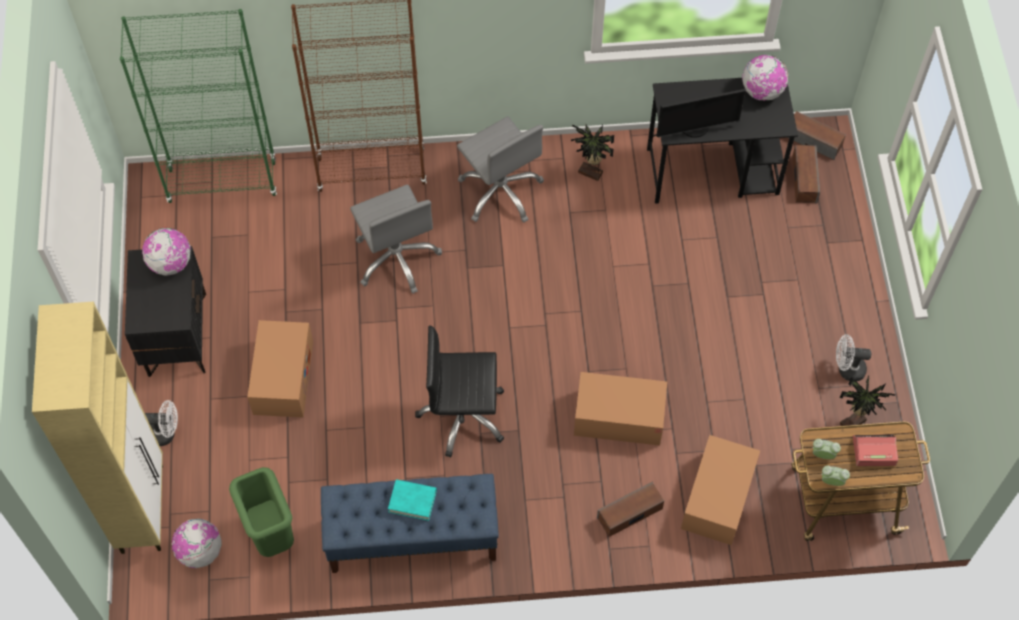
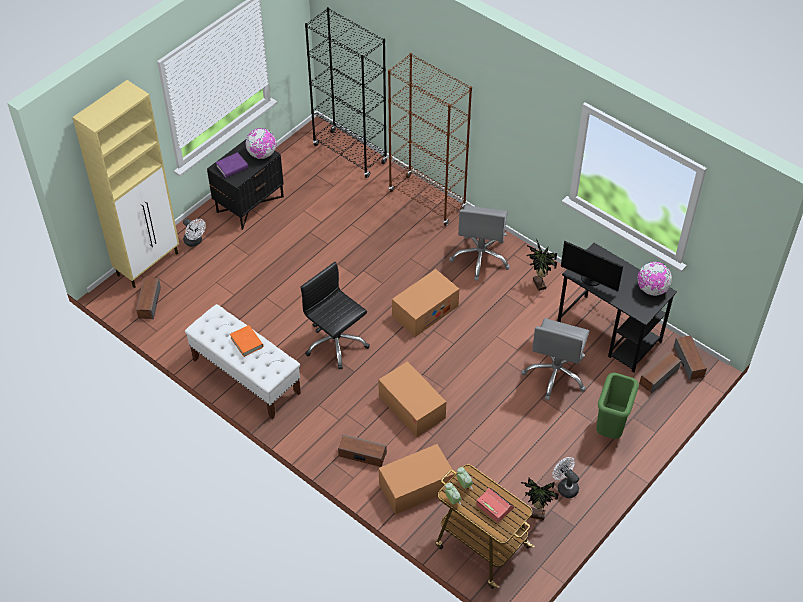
camera: 45 degrees right, 10 degrees down
green bookcase [120,9,277,203] -> black bookcase [305,7,387,178]
globe [172,519,222,568] -> speaker [136,278,161,320]
green trash can [229,467,294,557] -> green trash can moved to [596,373,639,439]
cardboard box [247,320,313,418] -> cardboard box moved to [392,269,459,337]
blue bench [321,474,499,573] -> white bench [185,304,301,419]
grey office chair [350,184,442,294] -> grey office chair moved to [522,318,589,400]
turquoise book [388,479,437,521] -> orange book [230,325,263,357]
none -> purple book [216,152,248,178]

